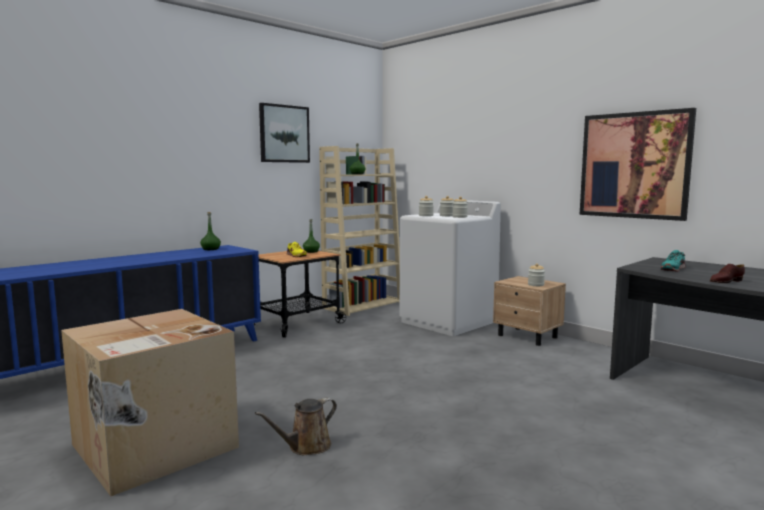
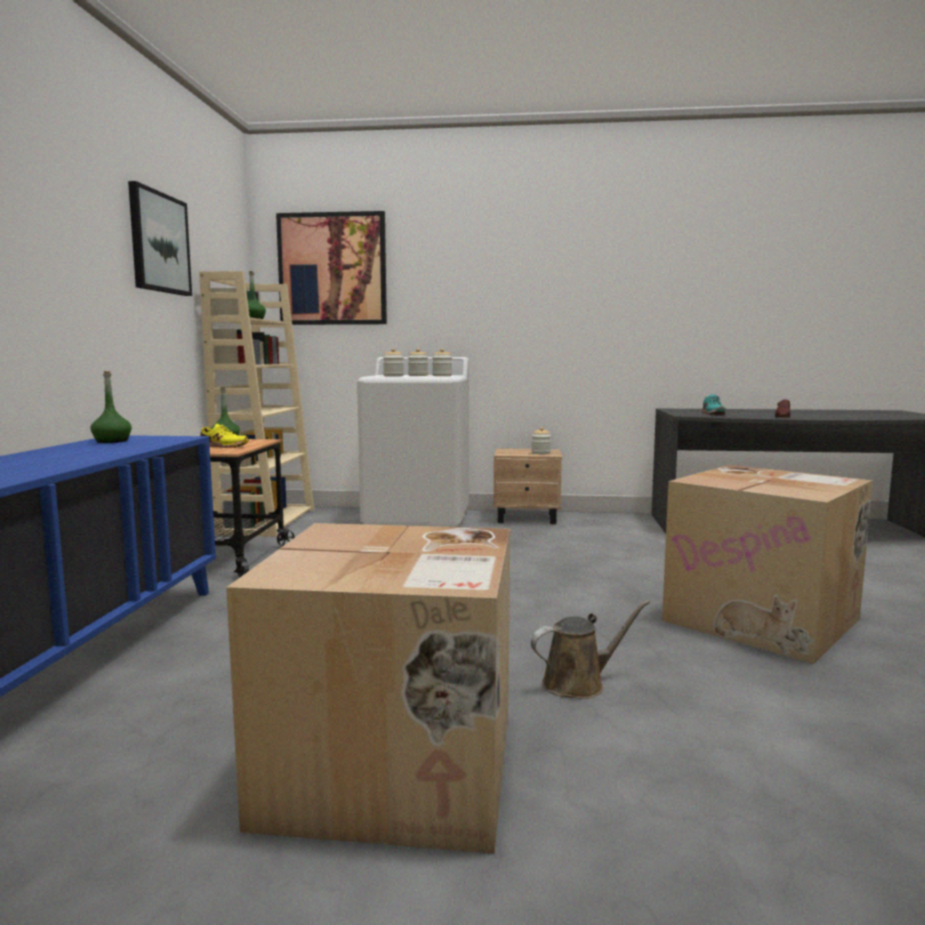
camera: 40 degrees left, 0 degrees up
brown watering can [255,398,337,456] -> brown watering can turned 120 degrees counterclockwise [531,600,650,699]
picture [580,108,696,221] -> picture moved to [276,211,387,325]
none -> cardboard box [662,465,873,664]

